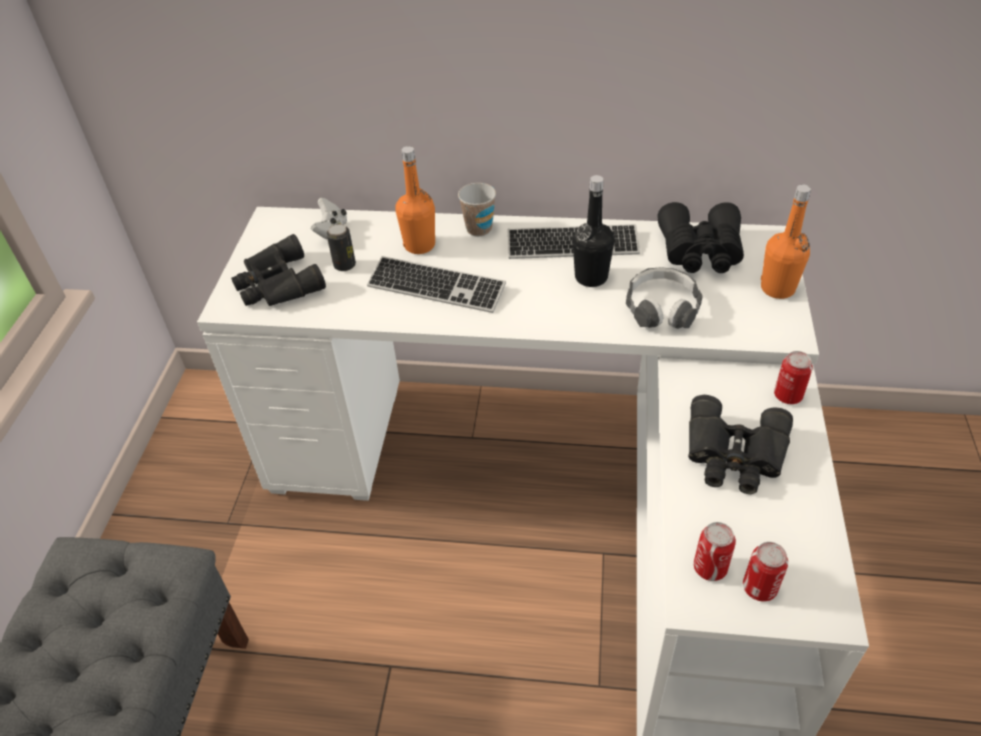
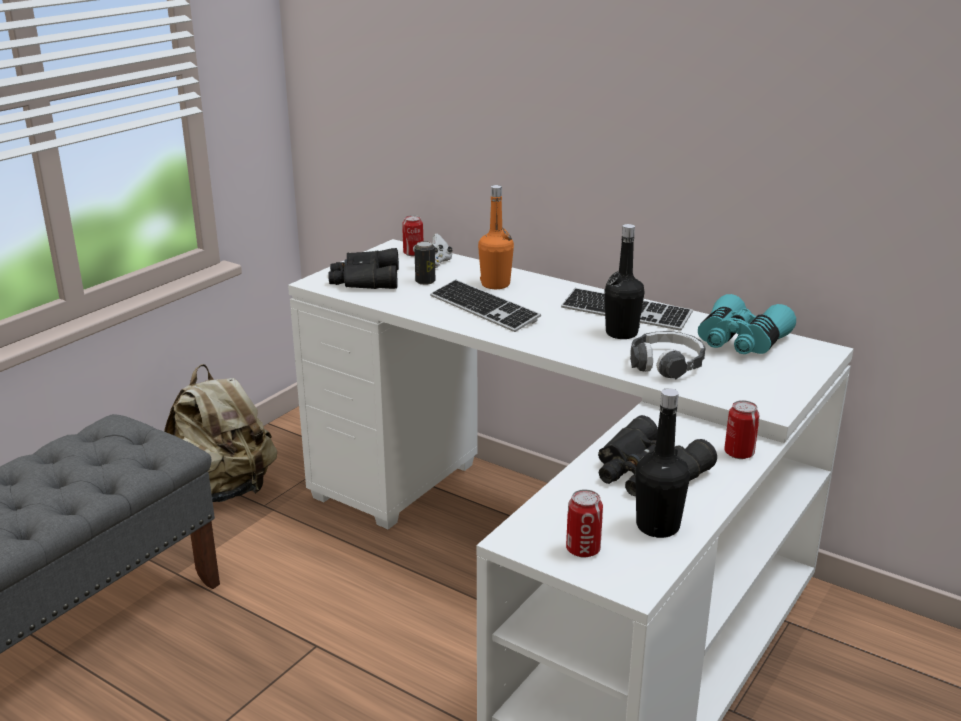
camera: 25 degrees right, 20 degrees down
cup [458,183,496,237] -> none
black binoculars [658,202,744,273] -> turquoise binoculars [698,294,796,354]
can [694,522,736,581] -> can moved to [402,215,423,256]
orange bottle [761,184,811,299] -> none
none -> beige backpack [164,364,277,502]
none -> black bottle [635,388,690,538]

